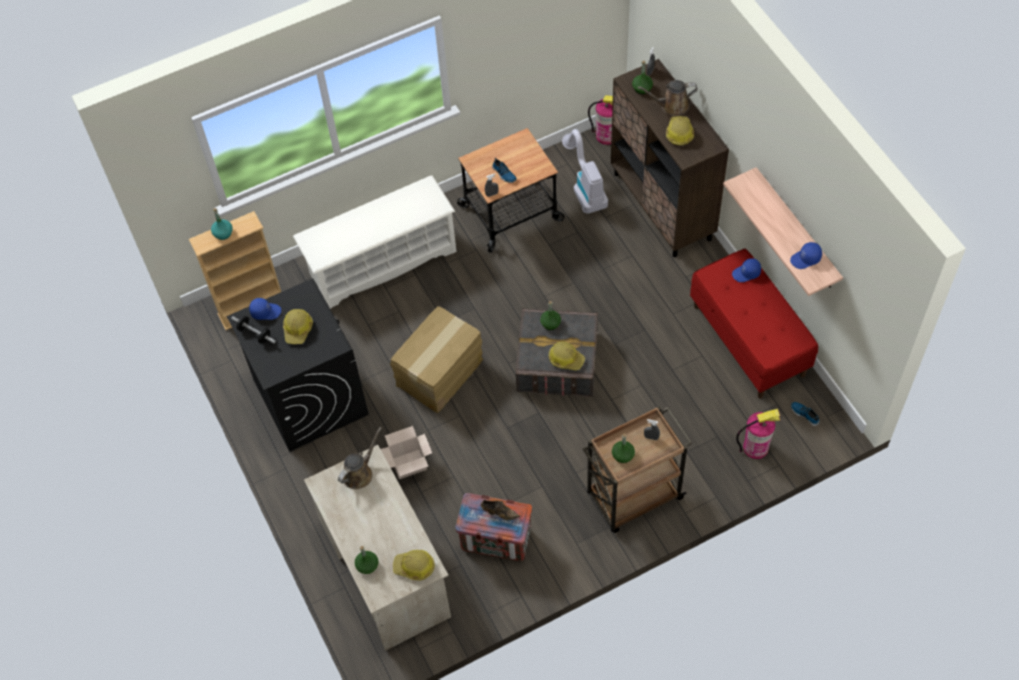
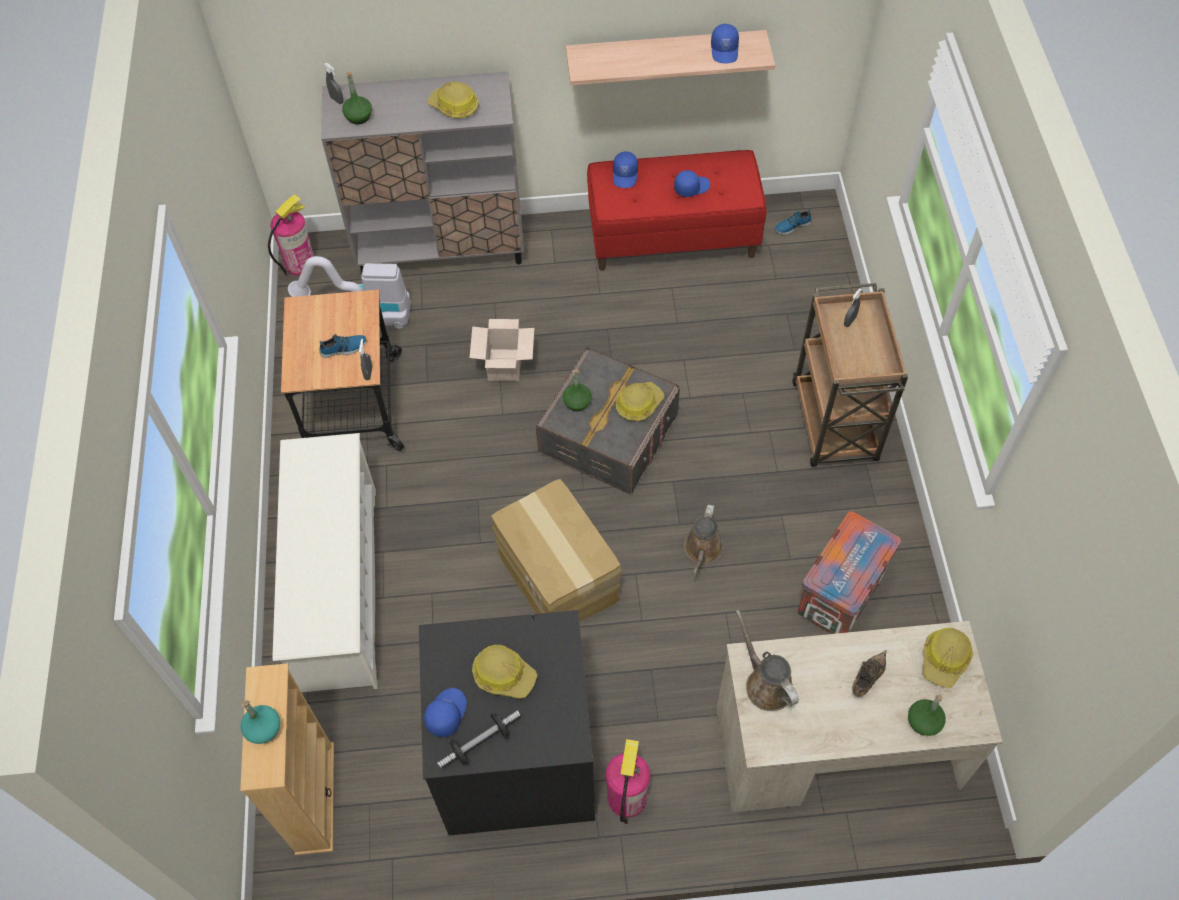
camera: 70 degrees left, 0 degrees up
cardboard box [381,426,432,479] -> cardboard box moved to [469,319,534,381]
brown shoe [481,500,520,520] -> brown shoe moved to [852,650,887,697]
brown cabinet [611,59,729,257] -> grey cabinet [321,71,524,272]
green bottle [612,433,635,463] -> none
brown watering can [638,80,698,116] -> brown watering can moved to [684,504,723,574]
fire extinguisher [736,409,780,459] -> fire extinguisher moved to [606,739,650,824]
none -> blue cap [674,170,710,197]

